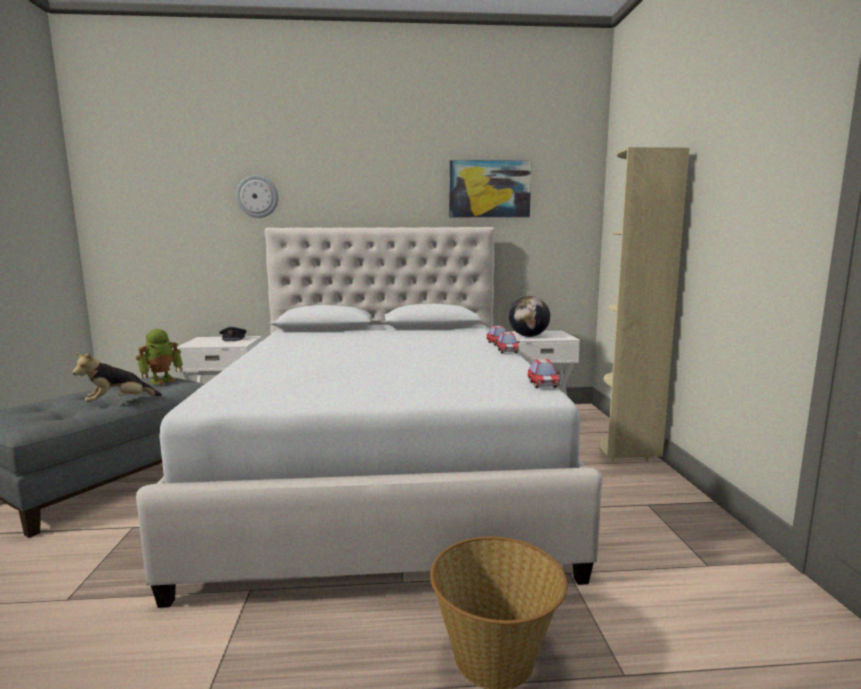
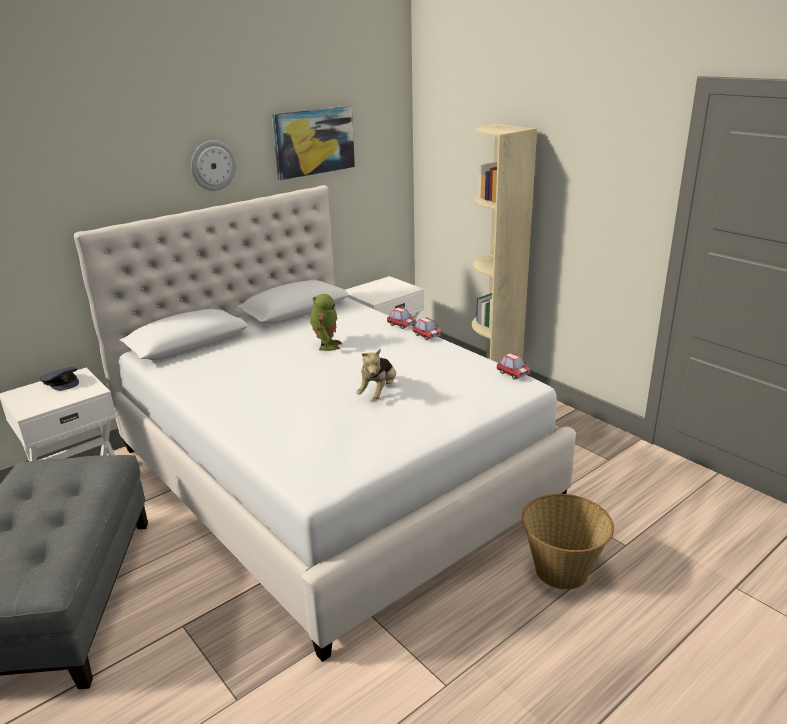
camera: 35 degrees left, 15 degrees up
plush toy [72,352,162,402] -> plush toy moved to [356,349,396,399]
toy robot [136,329,183,385] -> toy robot moved to [310,294,342,351]
wall clock [236,175,278,218] -> wall clock moved to [191,140,237,191]
globe [509,296,550,337] -> none

